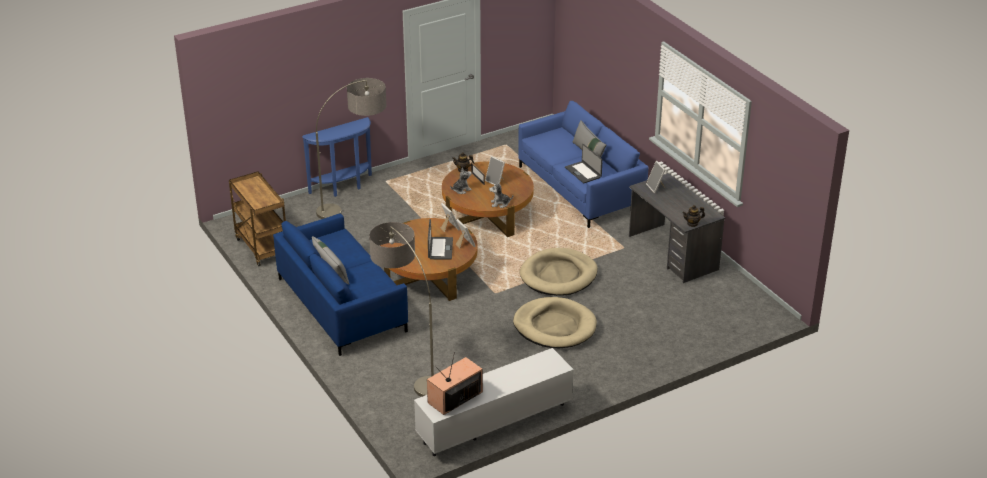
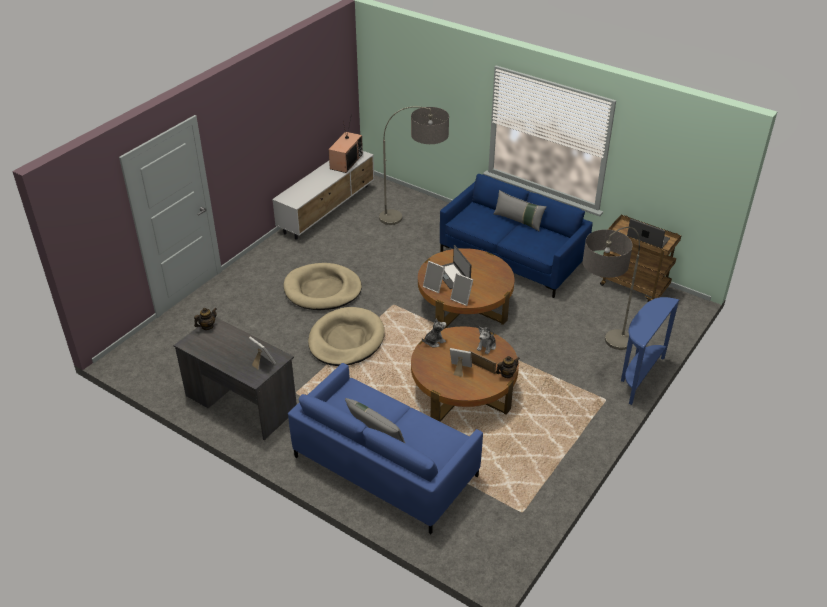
camera: 155 degrees right, 5 degrees up
laptop [565,144,603,183] -> laptop moved to [627,219,670,248]

